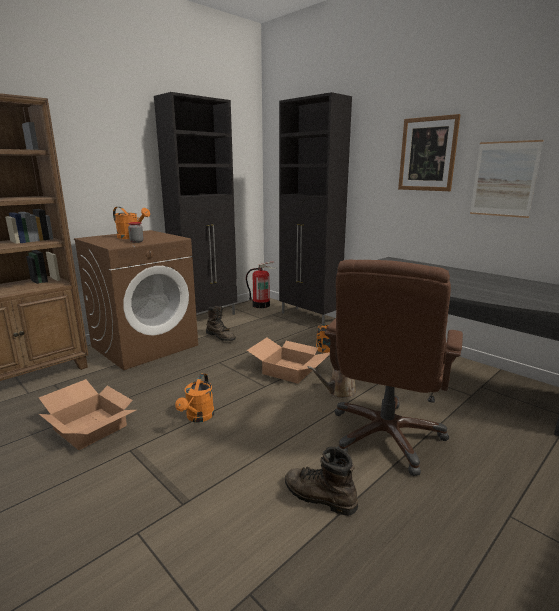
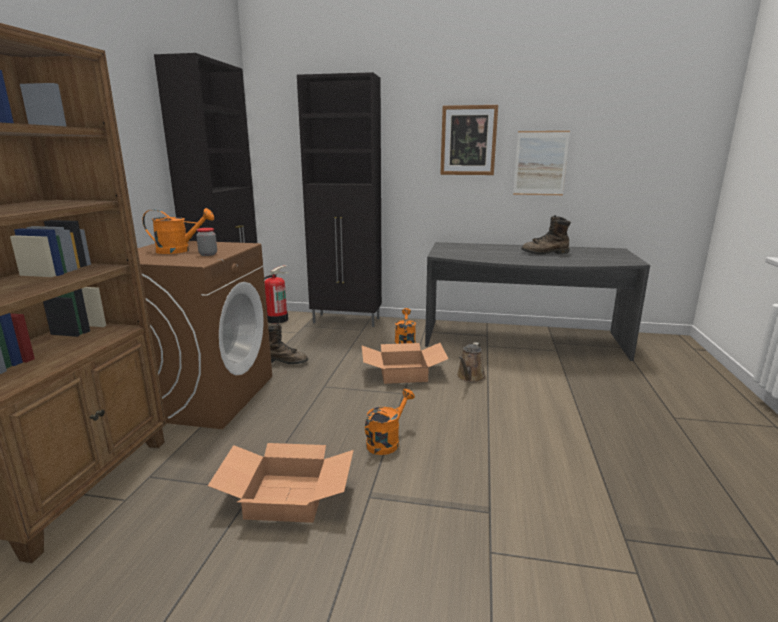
camera: 35 degrees left, 0 degrees up
orange watering can [175,373,214,422] -> orange watering can turned 120 degrees counterclockwise [365,389,415,455]
brown boot [285,446,358,516] -> brown boot moved to [521,215,571,254]
brown office chair [324,260,463,476] -> none

